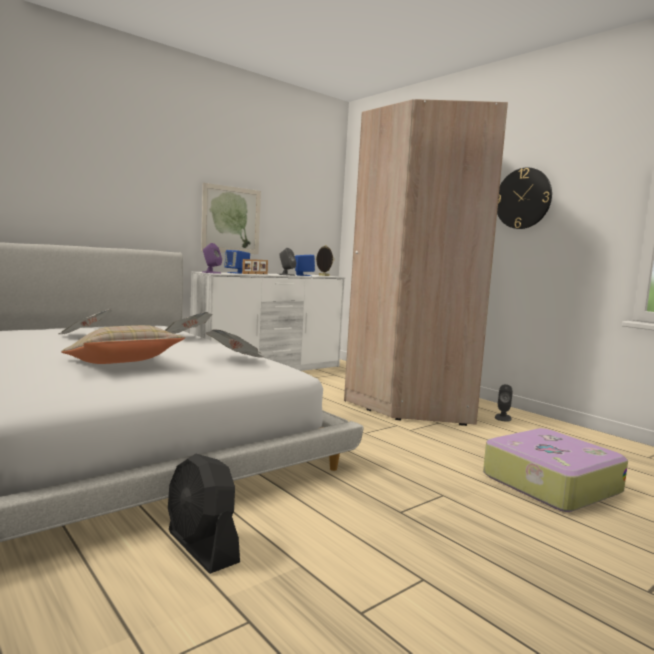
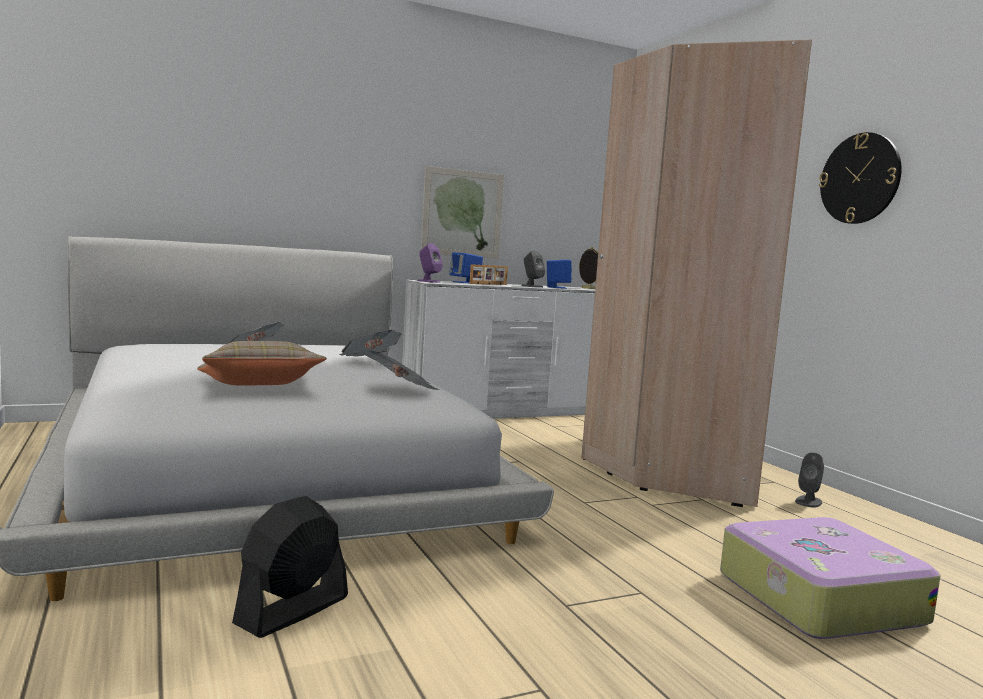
camera: 15 degrees right, 0 degrees up
black fan [168,454,240,574] -> black fan turned 60 degrees clockwise [232,496,348,638]

